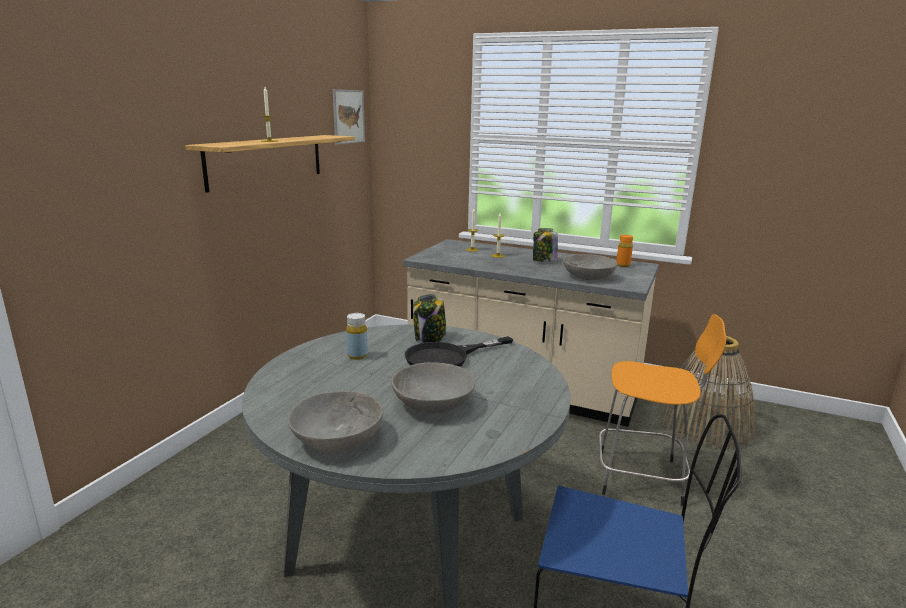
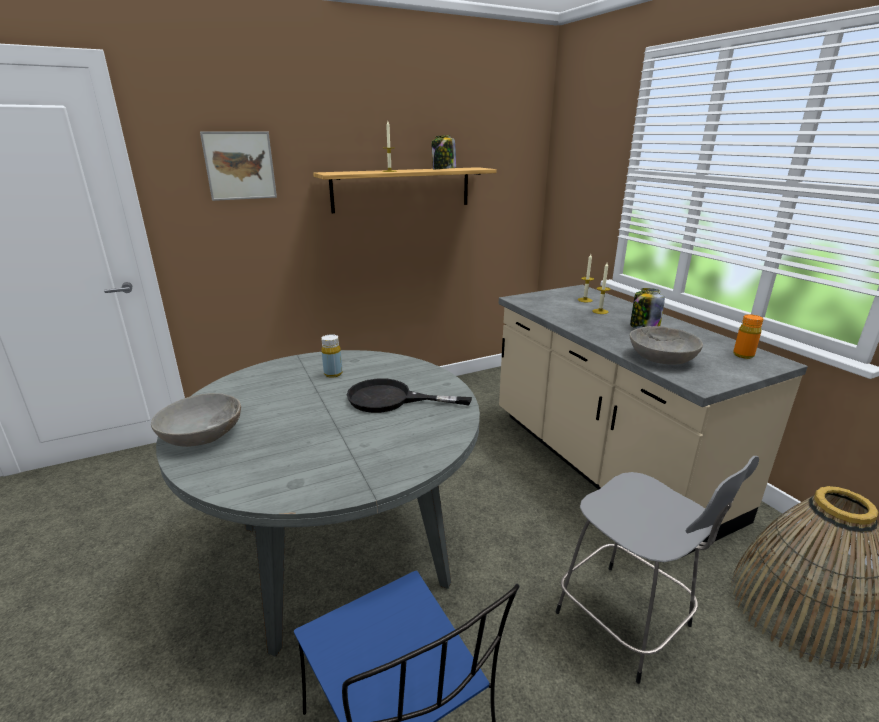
camera: 40 degrees right, 5 degrees up
picture [333,89,365,145] -> picture moved to [200,131,277,201]
grey bowl [391,362,475,414] -> none
jar [413,294,447,343] -> jar moved to [431,135,456,169]
orange stool [599,314,726,506] -> grey stool [556,456,759,684]

